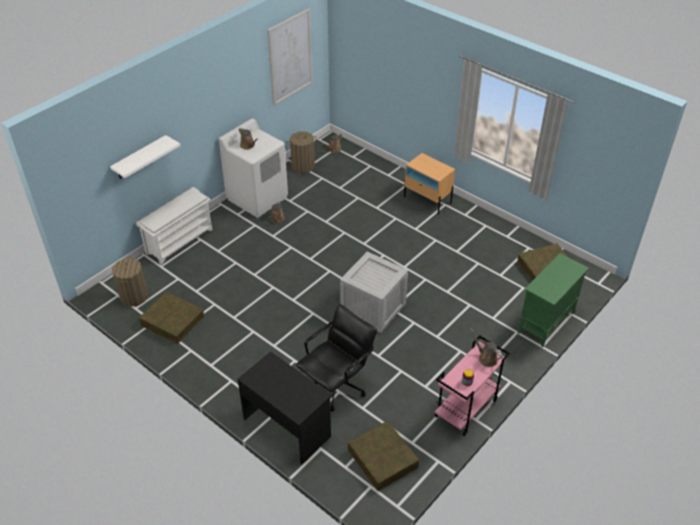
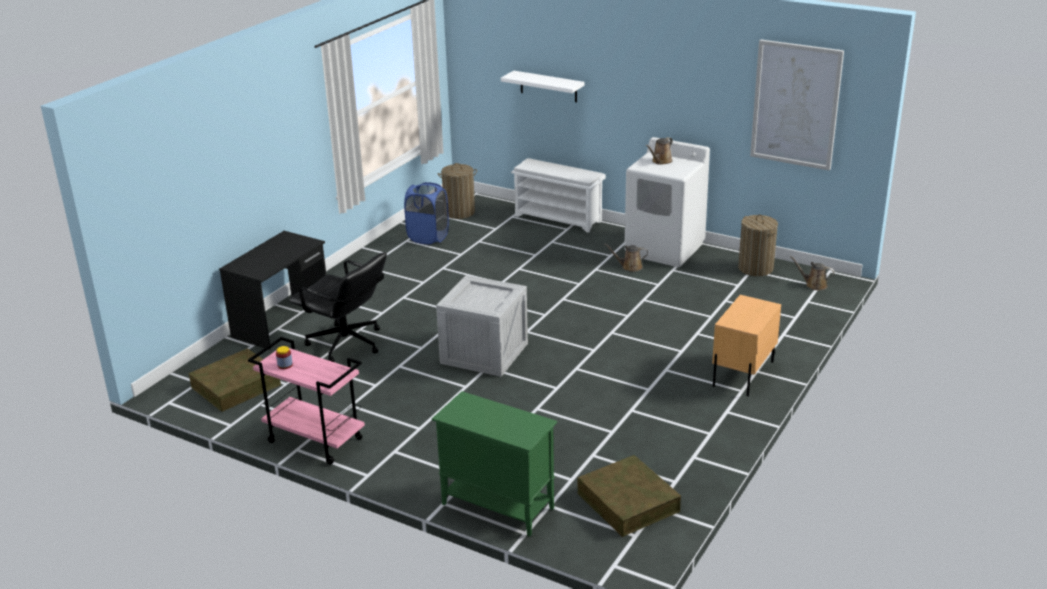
camera: 80 degrees right, 15 degrees down
brown storage box [139,292,204,344] -> blue laundry basket [404,182,449,244]
brown watering can [470,328,502,367] -> none

